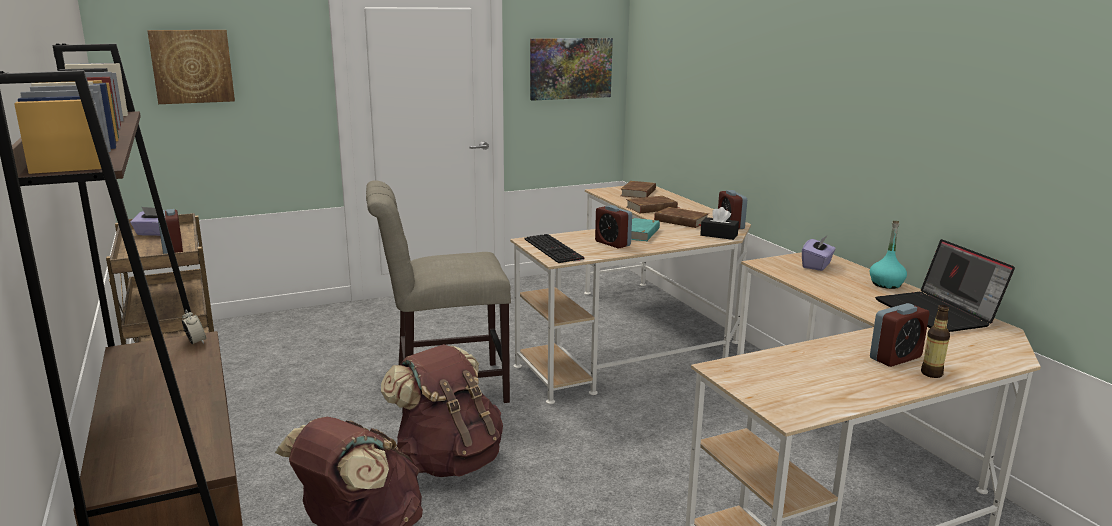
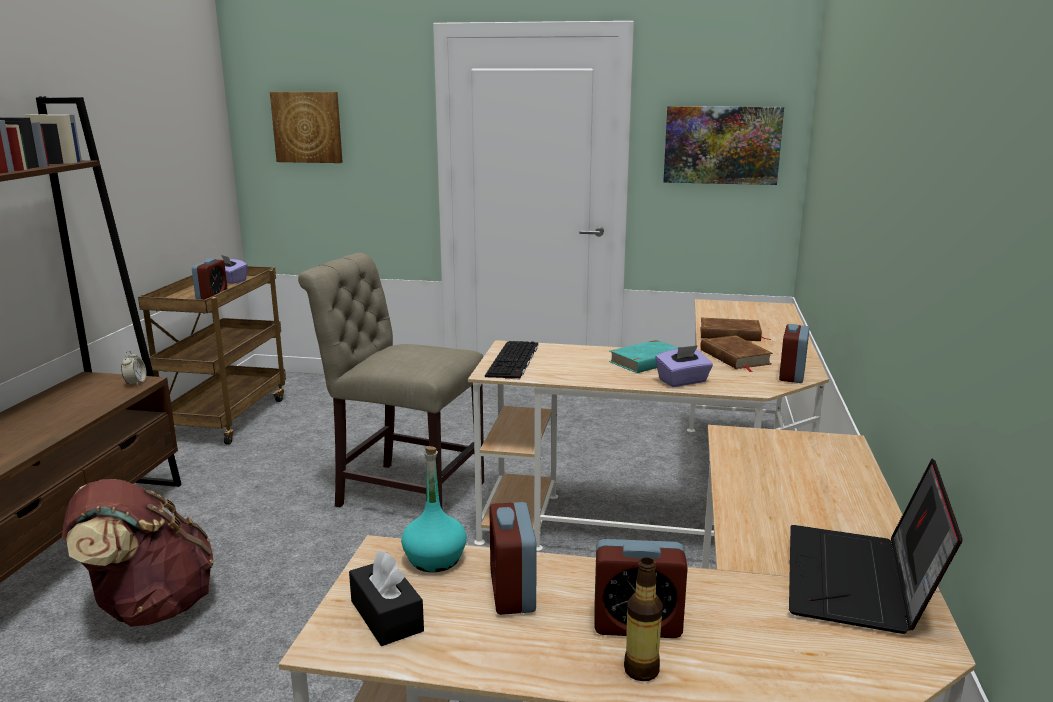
camera: 35 degrees right, 0 degrees up
brown backpack [381,344,503,477] -> none
alarm clock [595,205,632,249] -> alarm clock moved to [489,502,537,615]
brown book [621,181,656,198] -> none
black tissue box [700,207,739,240] -> black tissue box moved to [349,551,424,646]
purple tissue box [802,236,836,271] -> purple tissue box moved to [655,345,713,387]
turquoise bottle [870,221,907,289] -> turquoise bottle moved to [401,446,467,572]

